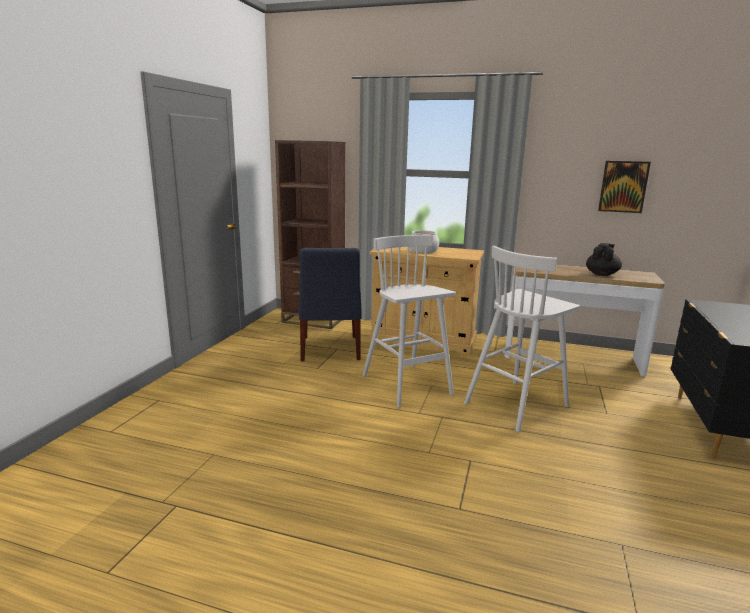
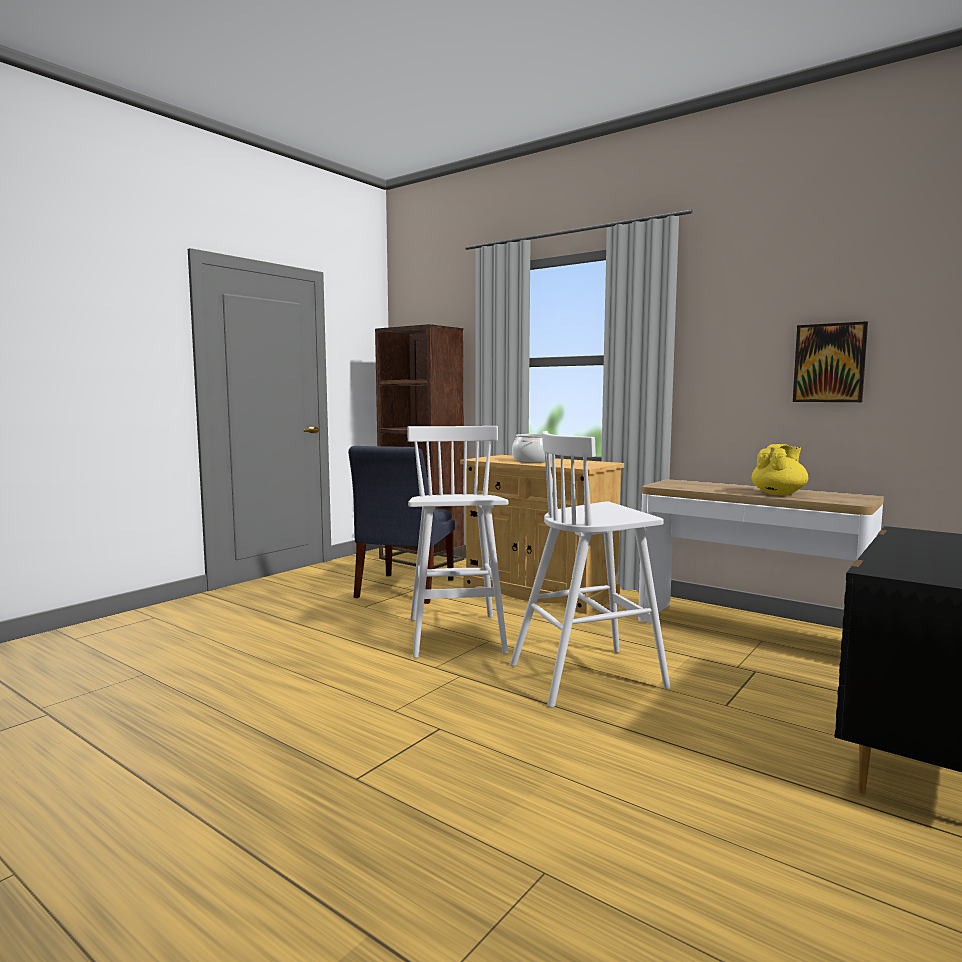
camera: 20 degrees right, 10 degrees down
black teapot [586,243,622,276] -> yellow teapot [751,444,808,495]

